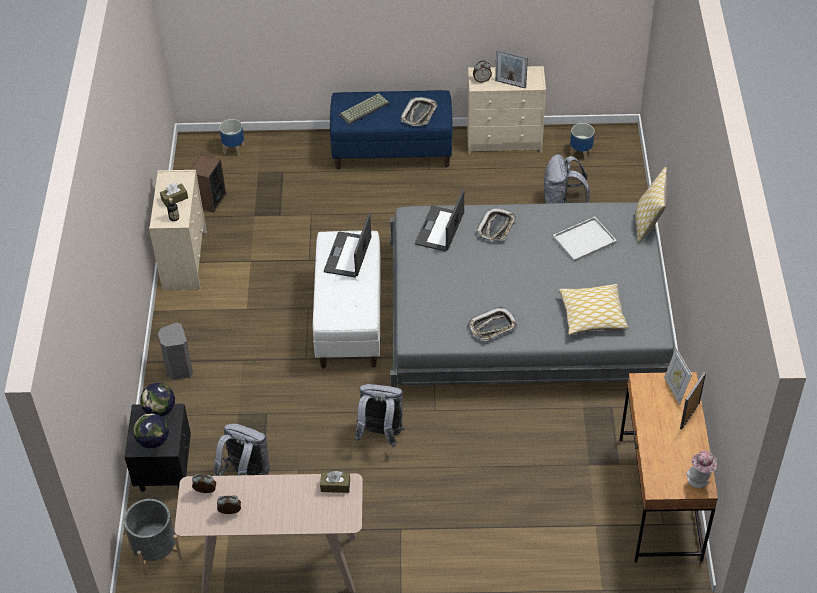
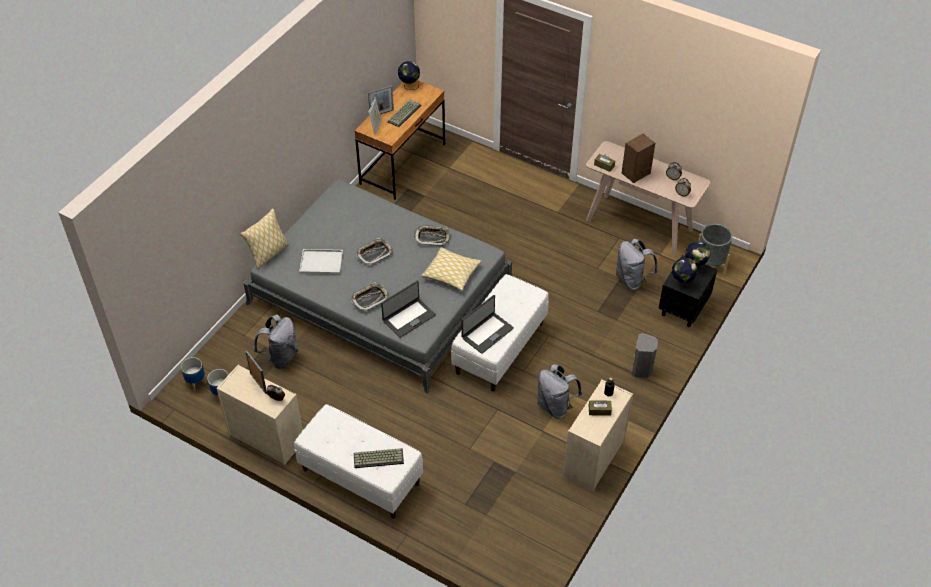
camera: 150 degrees left, 0 degrees up
speaker [190,154,226,213] -> speaker moved to [622,134,655,183]
planter [219,119,245,157] -> planter moved to [181,357,207,391]
blue bench [330,90,453,169] -> white bench [294,404,423,519]
grey backpack [355,384,404,447] -> grey backpack moved to [537,364,582,419]
tray [401,97,438,126] -> tray moved to [356,238,393,265]
pillow [559,284,628,335] -> pillow moved to [421,247,482,291]
hat [686,451,717,488] -> globe [398,61,420,90]
none -> keyboard [387,100,421,127]

